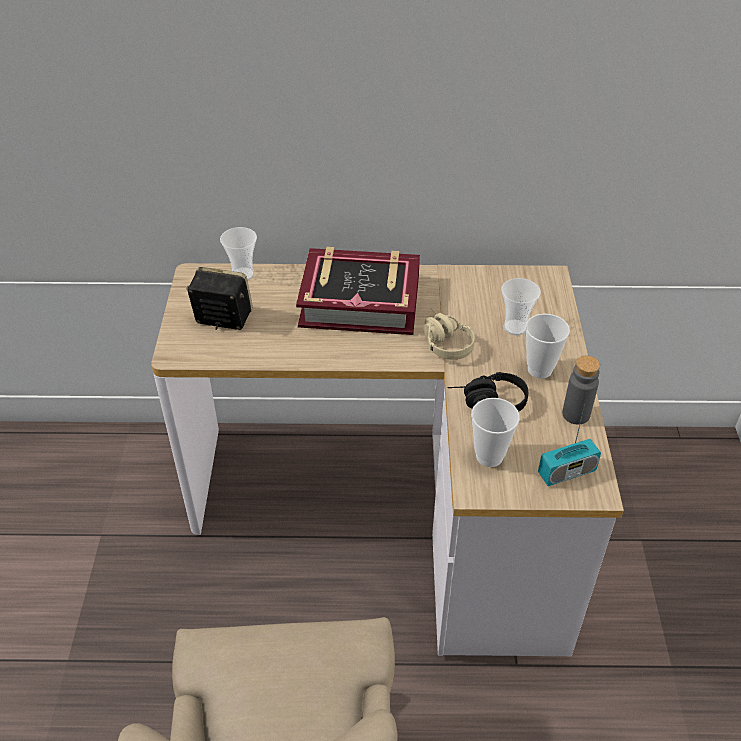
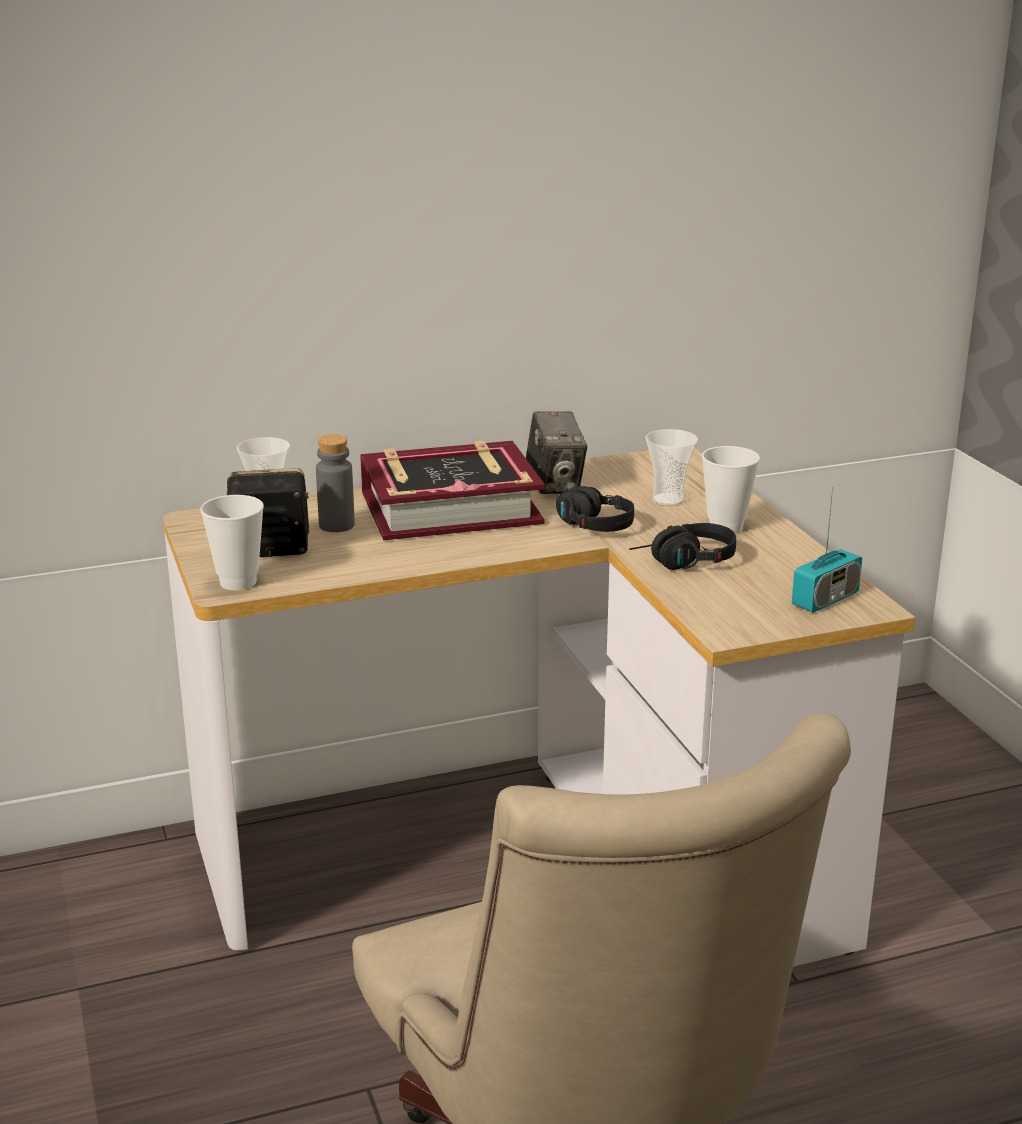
camera: 20 degrees left, 20 degrees down
beige headphones [423,307,475,360] -> black headphones [553,486,634,532]
cup [471,398,520,467] -> cup moved to [200,495,264,590]
grey bottle [562,356,600,425] -> grey bottle moved to [316,435,355,532]
none -> camera [526,411,587,494]

